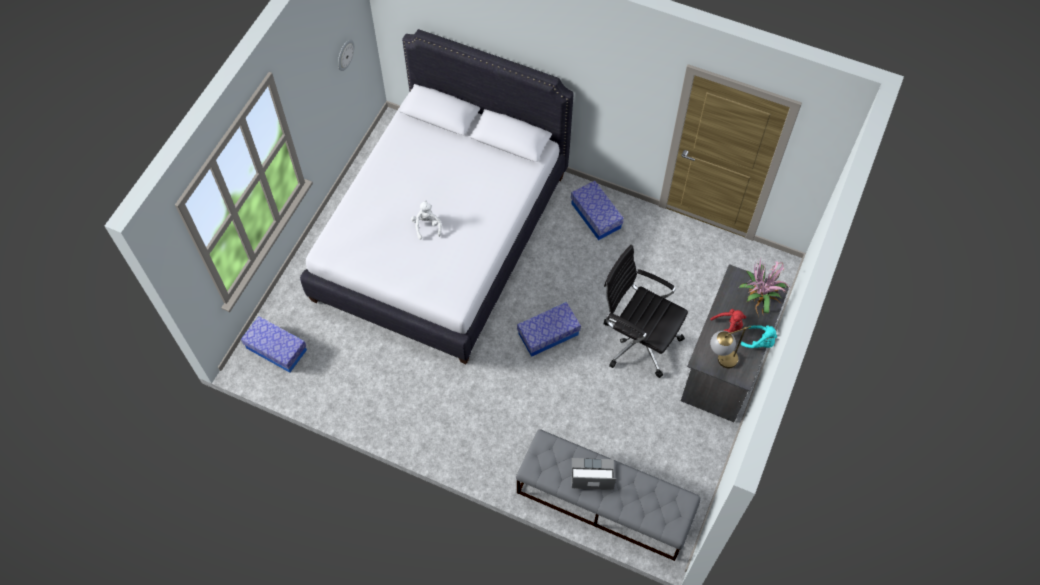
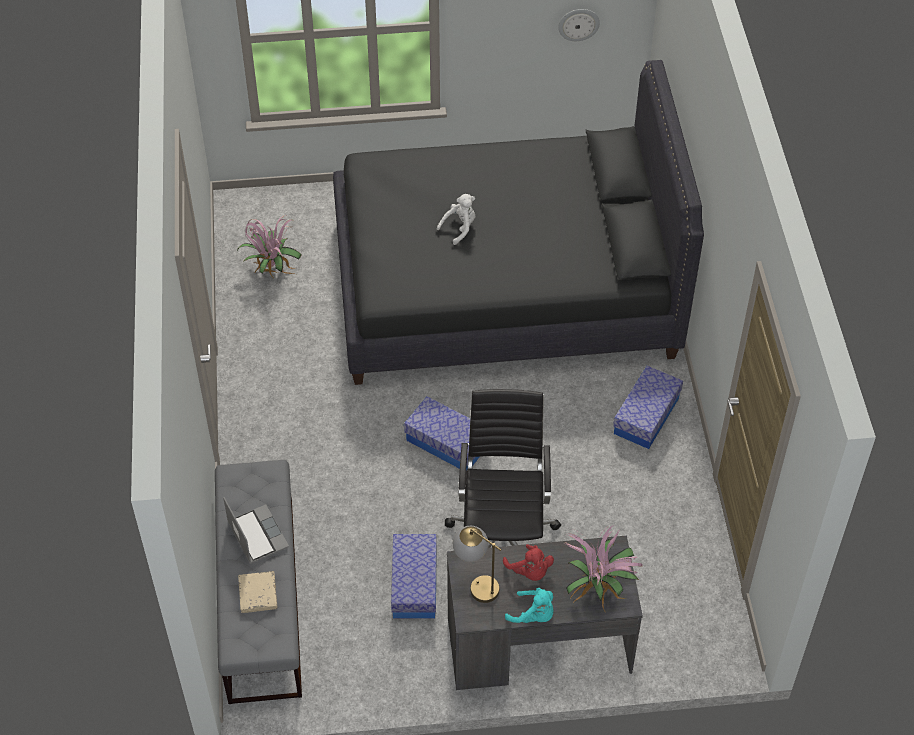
camera: 60 degrees right, 10 degrees down
storage box [241,316,307,373] -> storage box moved to [391,534,437,618]
white bed [300,29,574,364] -> black bed [333,60,704,385]
turquoise plush toy [741,325,777,348] -> turquoise plush toy turned 60 degrees counterclockwise [505,588,553,623]
none -> potted plant [237,215,302,277]
none -> beige book [238,571,277,613]

